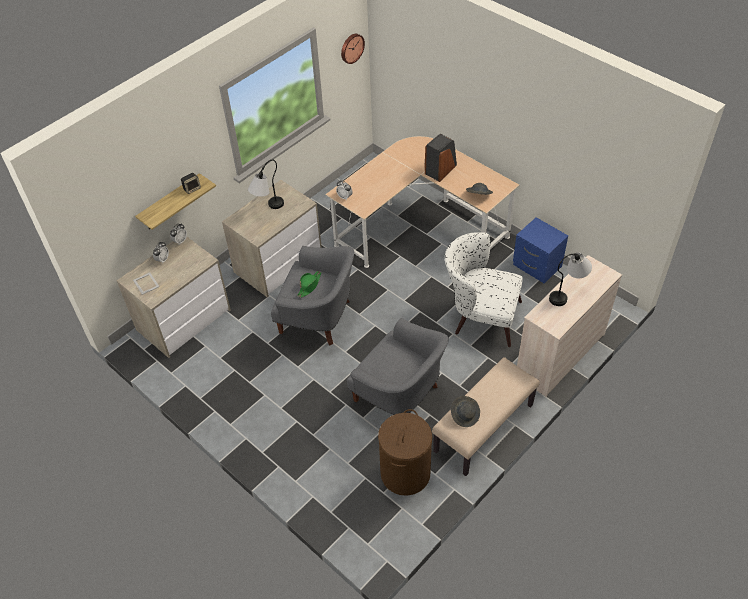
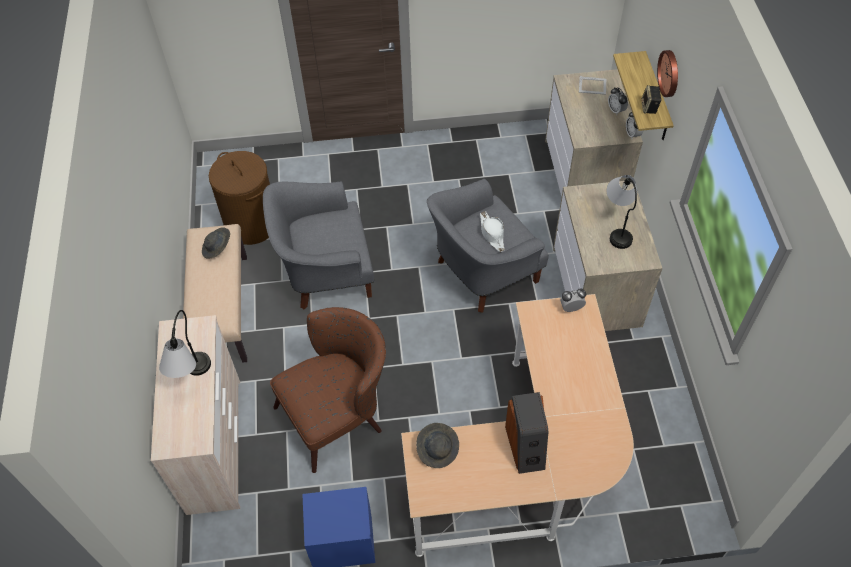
camera: 130 degrees right, 5 degrees up
green hat [297,271,321,298] -> white hat [480,211,505,252]
wall clock [341,34,365,64] -> wall clock moved to [657,50,678,97]
white armchair [445,232,523,347] -> brown armchair [270,307,386,473]

